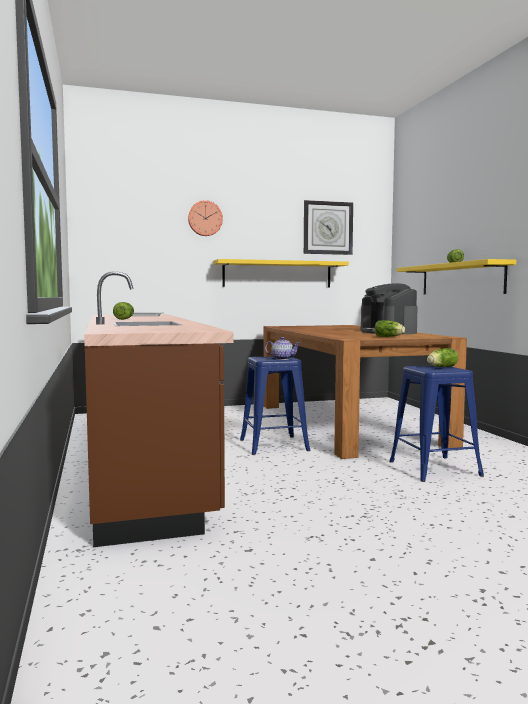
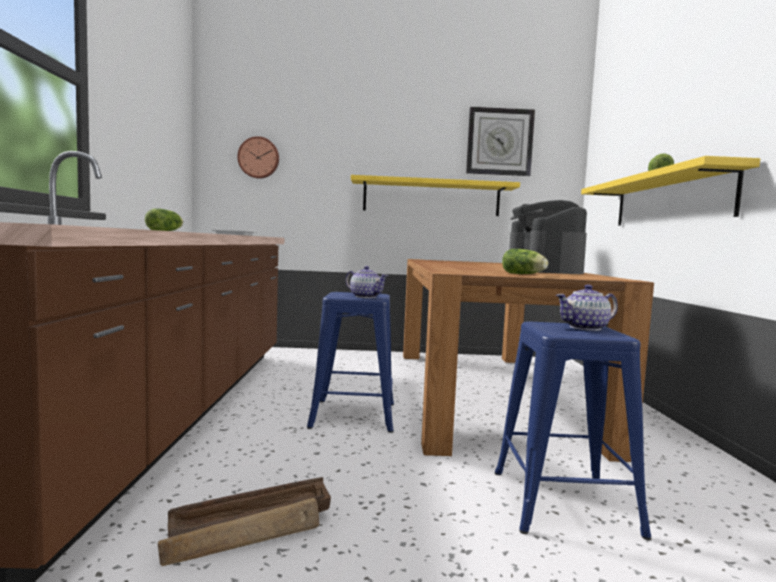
camera: 15 degrees right, 0 degrees up
wall clock [188,200,223,236] -> wall clock moved to [237,136,279,179]
lettuce [427,348,458,367] -> teapot [556,284,618,331]
none -> crate [158,477,331,566]

